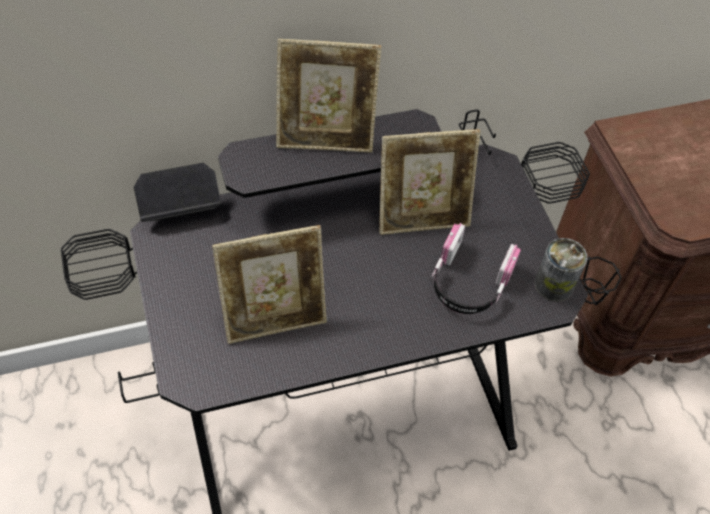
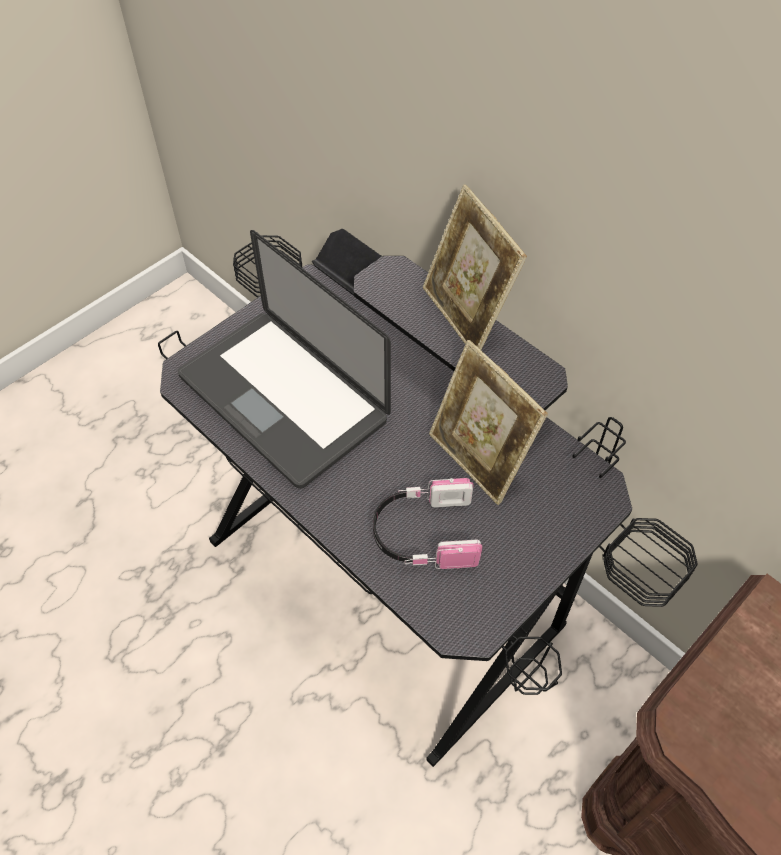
camera: 65 degrees right, 0 degrees up
picture frame [212,225,327,344] -> laptop [178,230,391,489]
can [535,238,588,302] -> none

